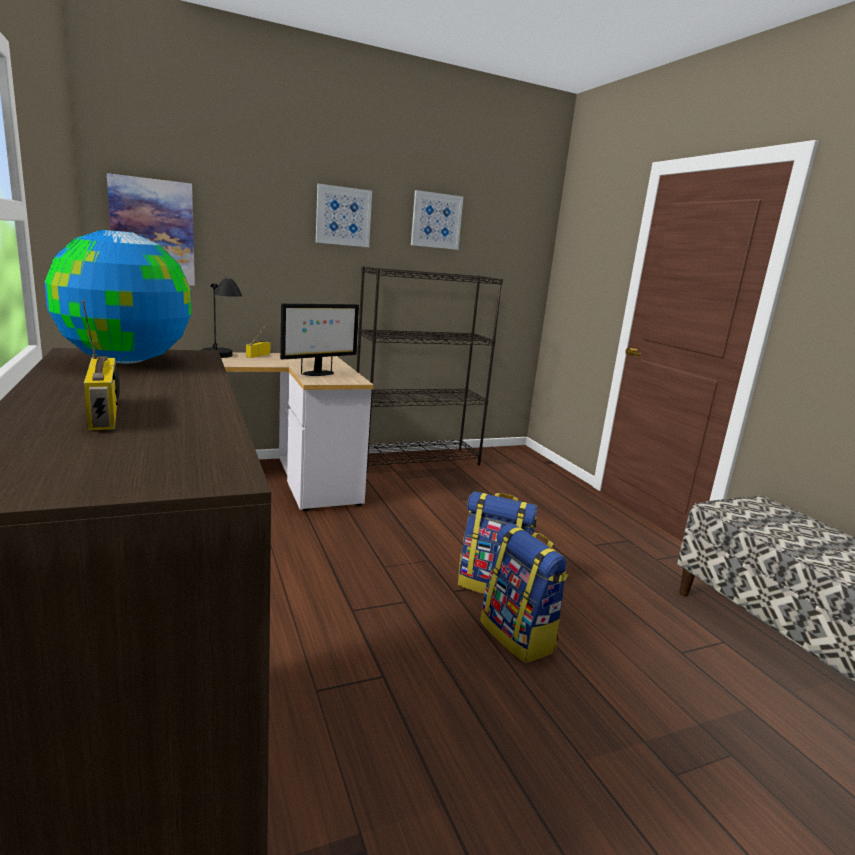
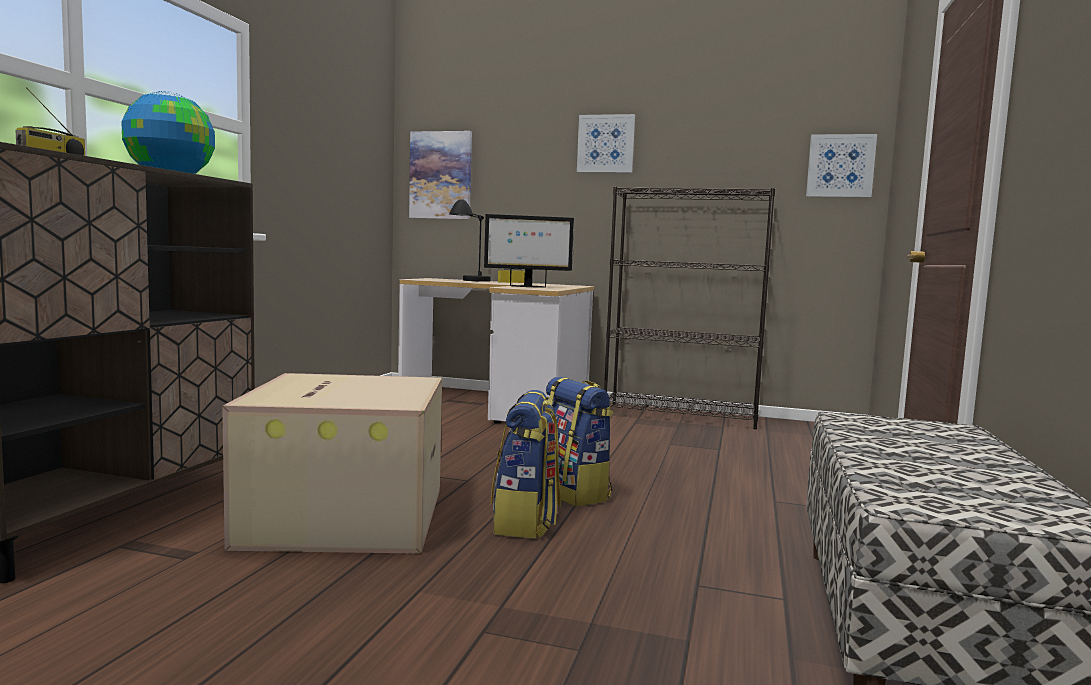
camera: 40 degrees right, 10 degrees down
picture [411,190,464,250] -> picture moved to [806,134,877,197]
none -> cardboard box [222,373,442,554]

